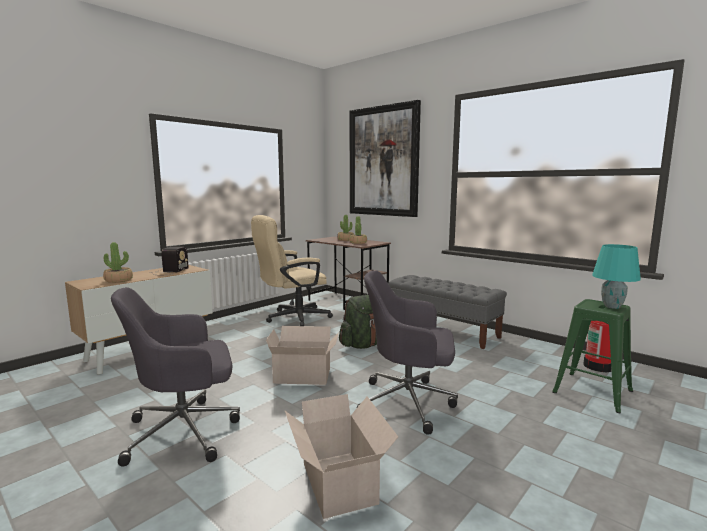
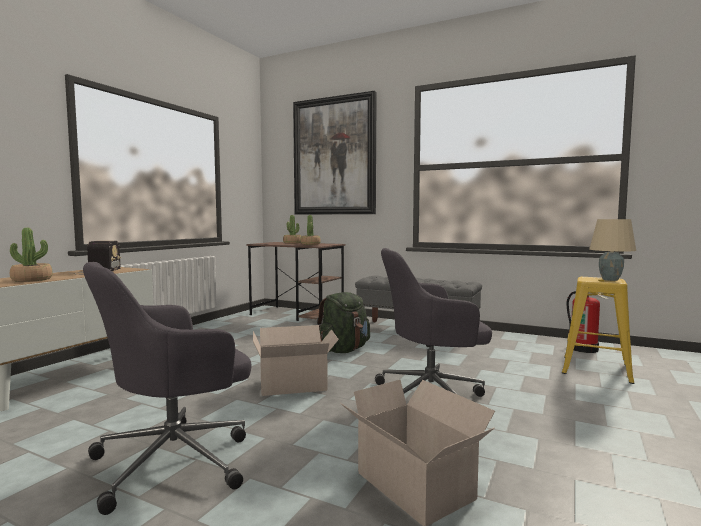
camera: 15 degrees left, 5 degrees down
beige office chair [251,215,333,326] -> none
green stool [552,299,633,413] -> yellow stool [562,277,634,384]
turquoise table lamp [592,244,641,309] -> beige table lamp [589,219,636,281]

